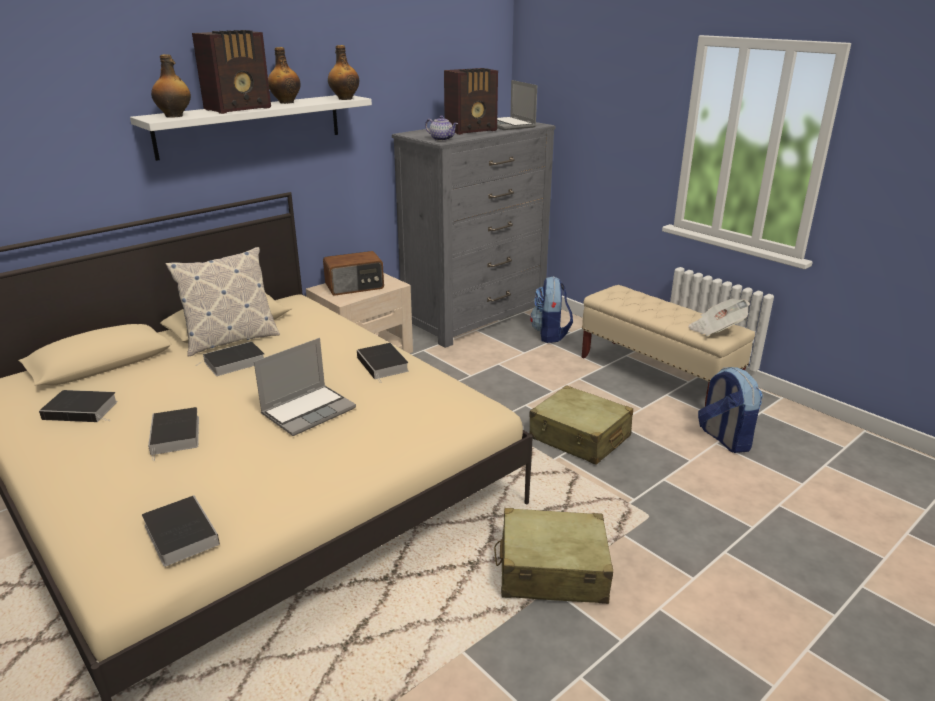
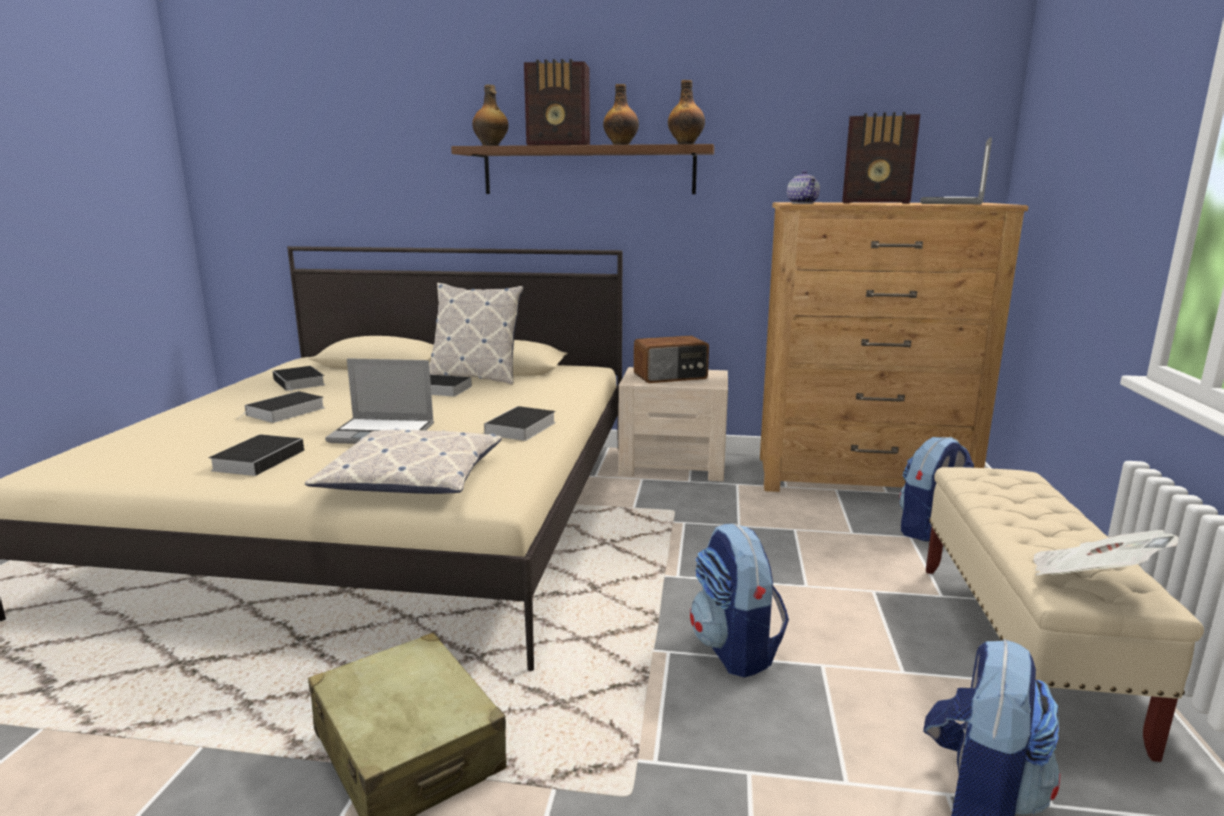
camera: 50 degrees right, 10 degrees down
white shelf [130,95,372,161] -> brown shelf [451,144,714,194]
book [142,495,220,567] -> book moved to [209,435,309,476]
radio [323,251,384,296] -> radio turned 45 degrees counterclockwise [634,336,709,383]
grey dresser [392,122,556,348] -> brown dresser [760,202,1028,492]
beige suitcase [529,385,633,465] -> backpack [690,523,789,678]
none -> pillow [304,429,502,494]

